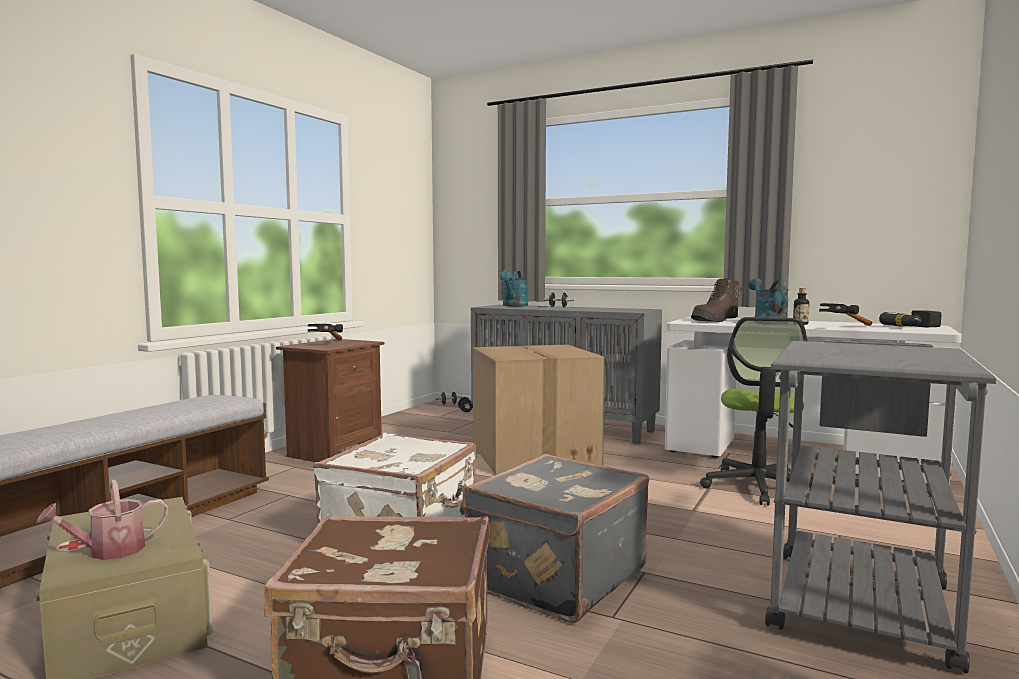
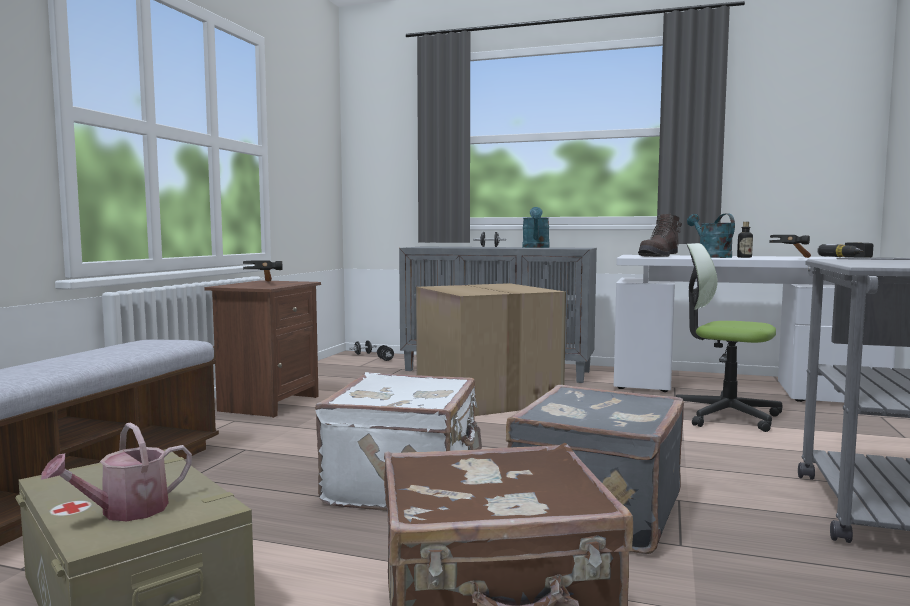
camera: 10 degrees left, 0 degrees up
turquoise watering can [500,270,528,306] -> turquoise watering can moved to [522,207,550,248]
office chair [700,317,812,506] -> office chair turned 120 degrees clockwise [675,243,782,432]

